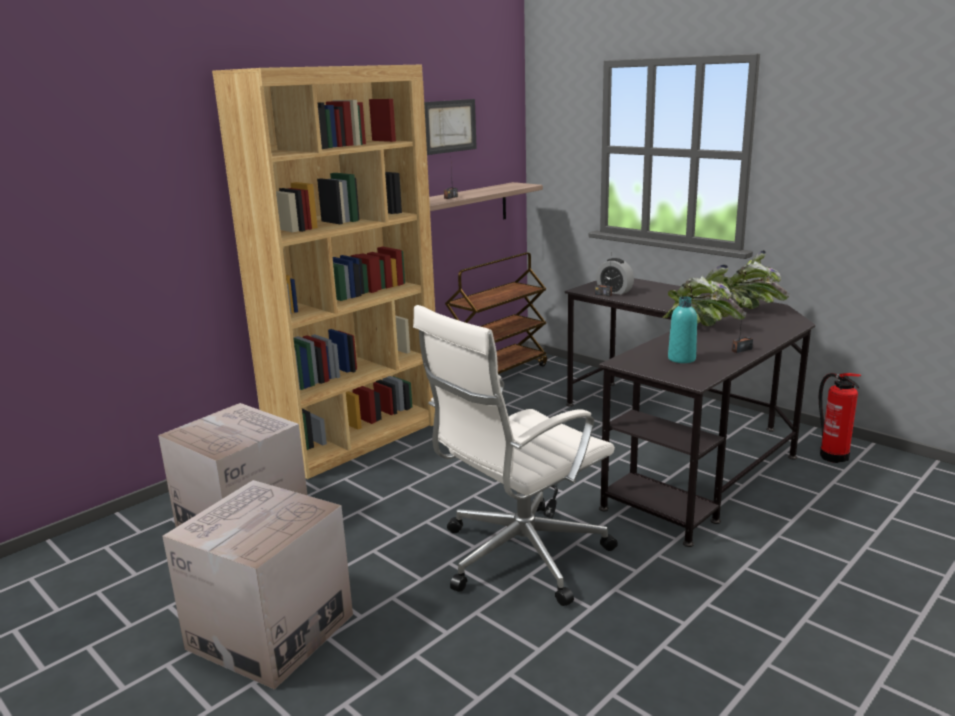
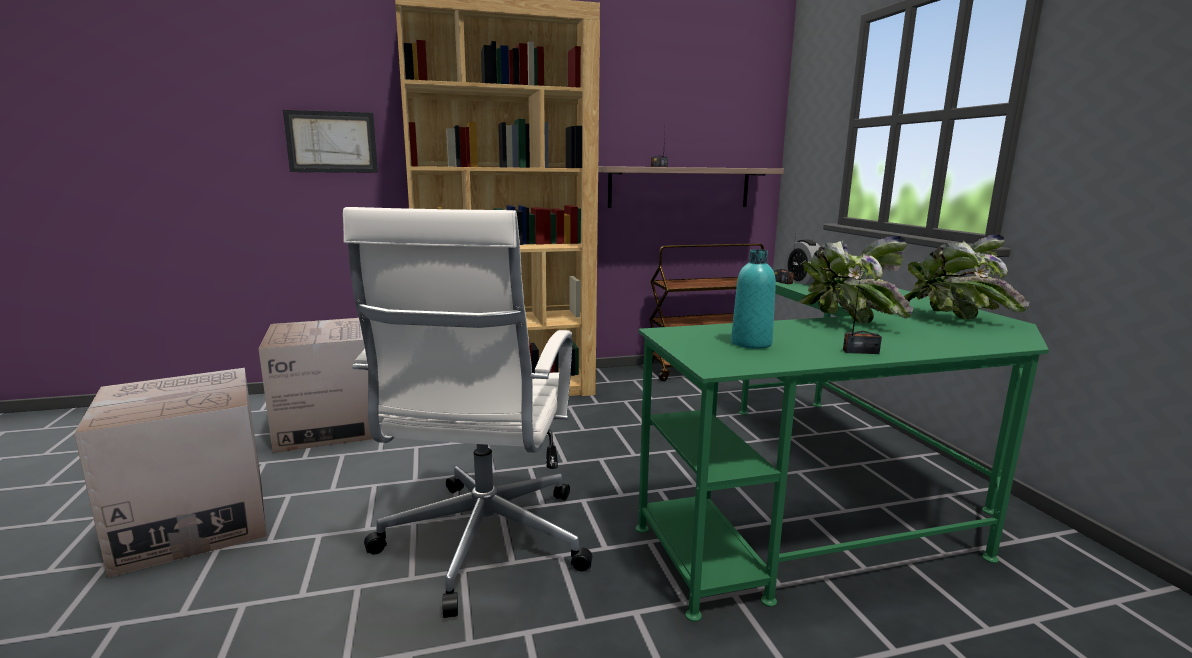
camera: 30 degrees right, 5 degrees down
white office chair [413,305,618,606] -> white office chair turned 75 degrees counterclockwise [343,207,592,618]
picture [424,99,477,155] -> picture moved to [283,110,378,173]
black desk [565,278,815,547] -> green desk [636,279,1049,622]
fire extinguisher [819,373,861,463] -> none

